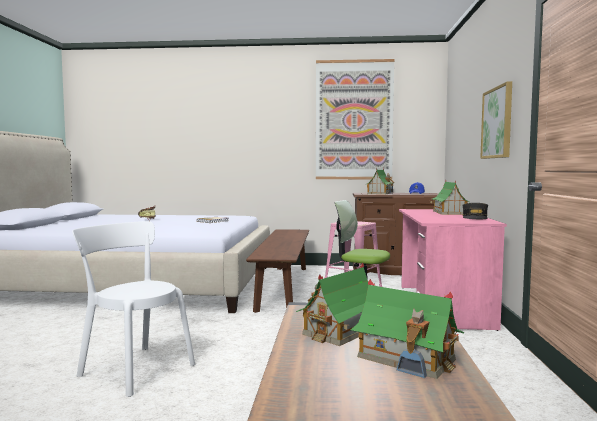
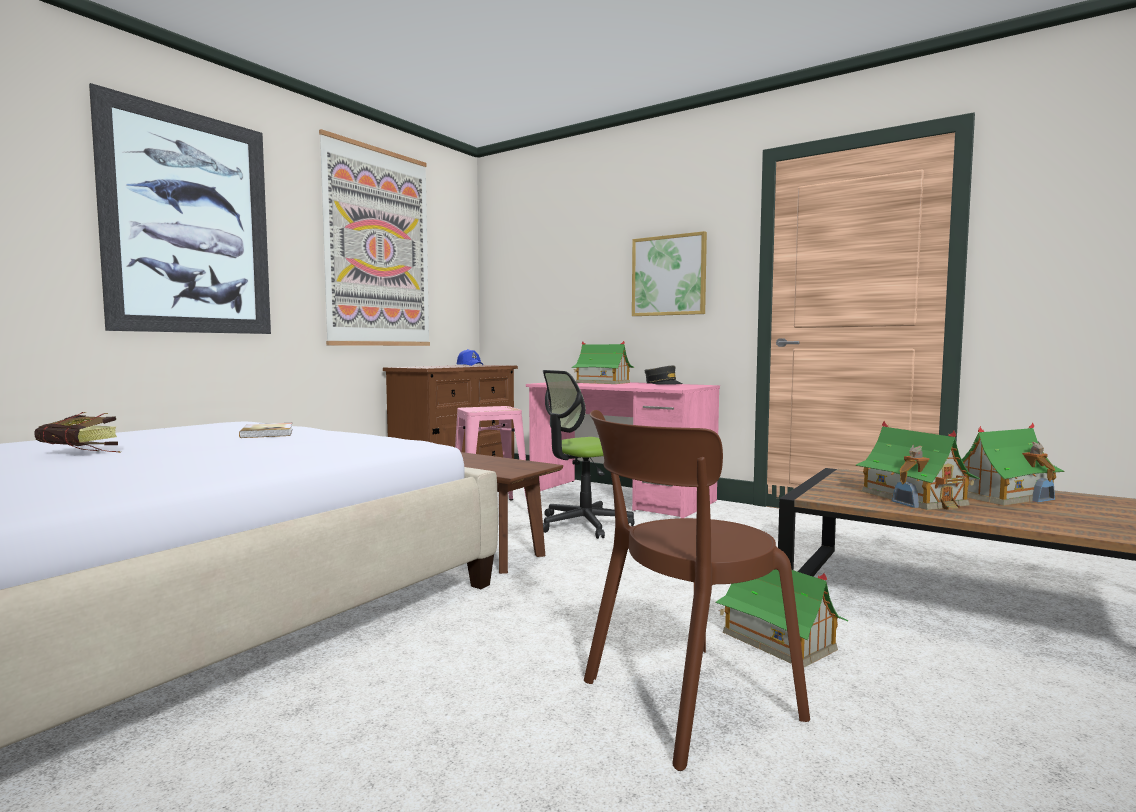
camera: 60 degrees left, 0 degrees up
white chair [72,221,195,397] -> brown chair [584,410,810,771]
toy house [365,168,394,195] -> toy house moved to [716,570,849,667]
none -> picture [89,83,271,334]

